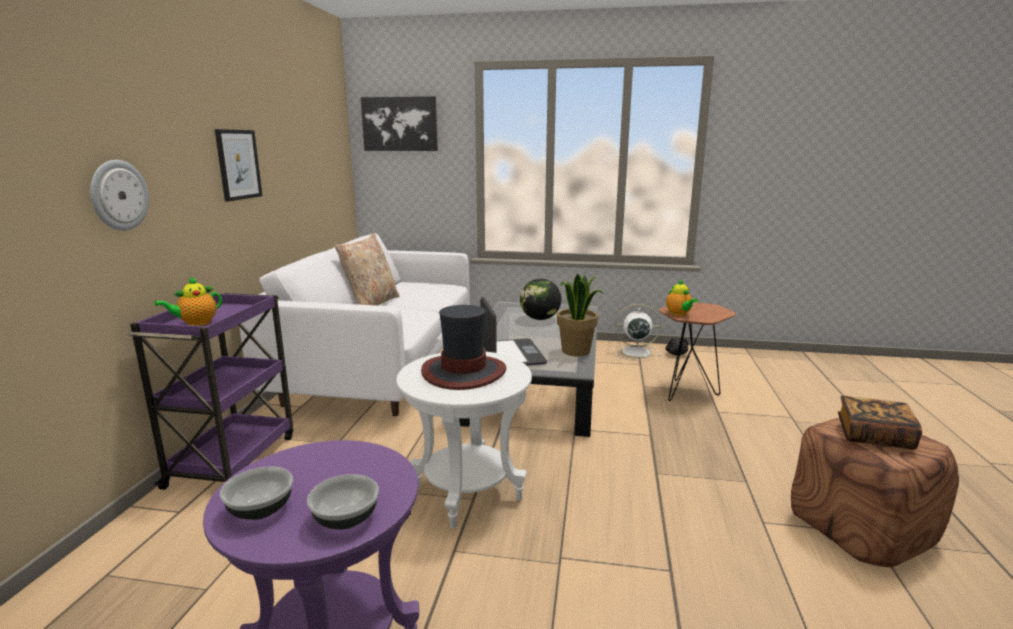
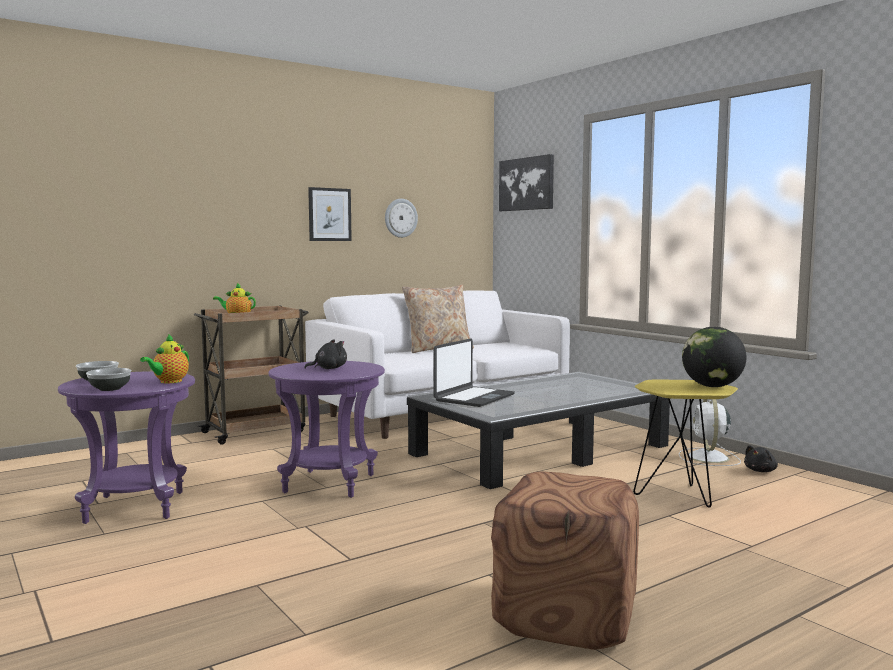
camera: 45 degrees right, 10 degrees down
wall clock [90,160,149,231] -> wall clock moved to [385,199,418,238]
purple cart [126,292,293,490] -> brown cart [194,306,309,445]
white side table [397,351,532,529] -> purple side table [268,361,385,498]
hat [421,305,506,390] -> black plush toy [304,339,347,369]
globe [520,279,561,320] -> globe moved to [682,327,747,387]
potted plant [557,274,604,356] -> none
white fan [613,304,661,360] -> white fan turned 135 degrees counterclockwise [679,399,741,466]
brown side table [659,302,736,401] -> yellow side table [633,379,738,508]
teapot [666,279,698,316] -> teapot moved to [140,334,189,383]
book [838,396,922,450] -> none

